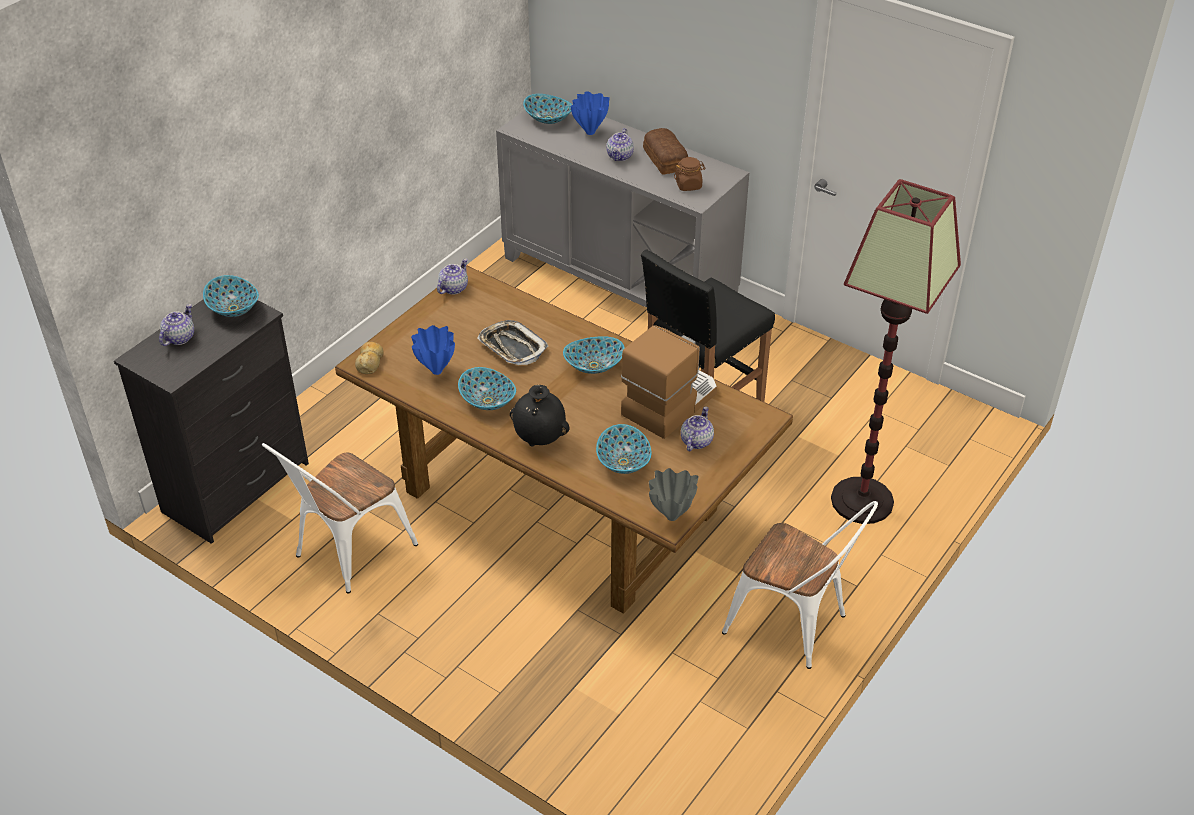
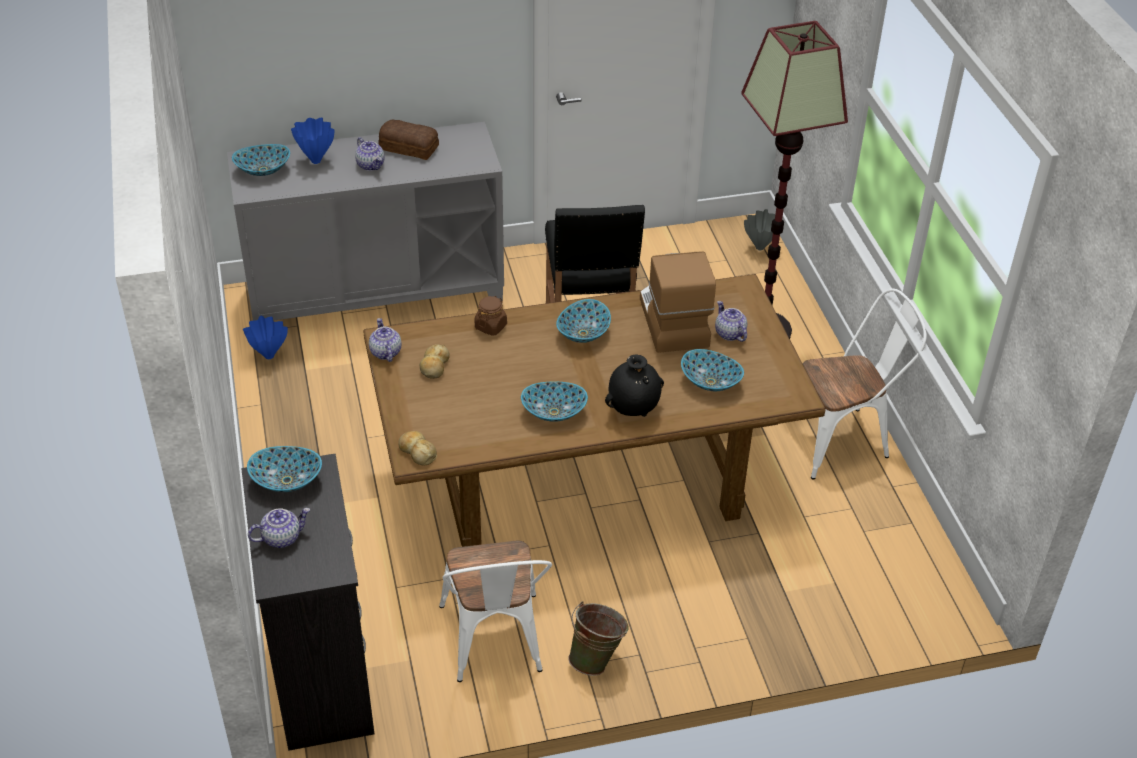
camera: 50 degrees left, 0 degrees up
teapot [159,304,194,346] -> teapot turned 90 degrees clockwise [248,508,310,548]
blue vase [411,325,455,375] -> blue vase moved to [243,316,288,359]
tray [477,320,548,365] -> none
grey vase [649,468,699,521] -> grey vase moved to [744,209,775,250]
brown jar [674,157,706,191] -> brown jar moved to [475,296,507,336]
none -> bread [420,344,450,379]
none -> green bucket [568,601,628,676]

